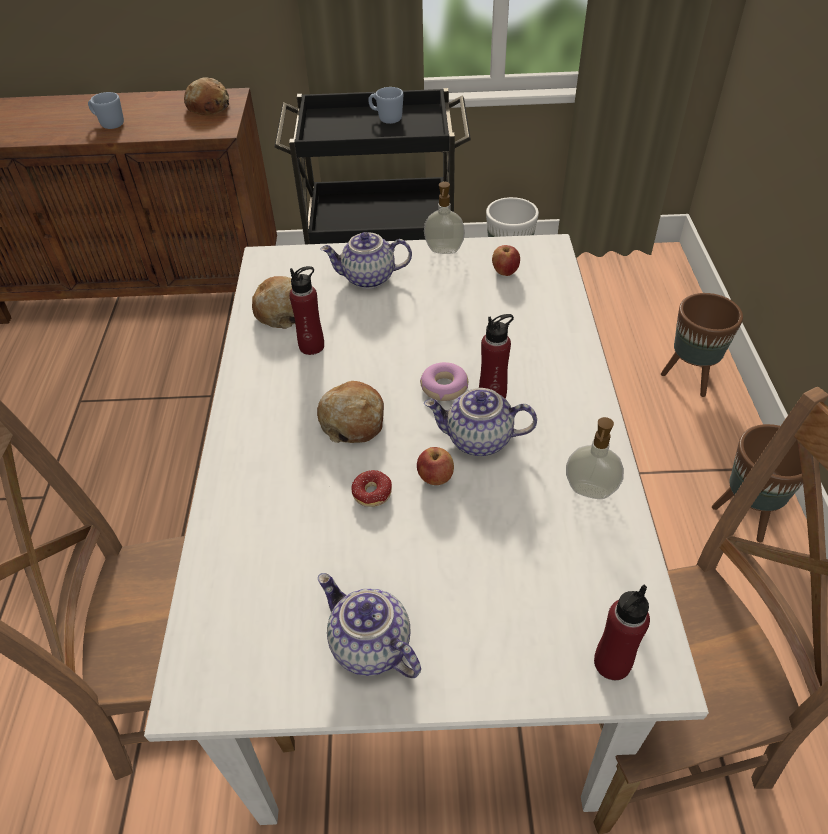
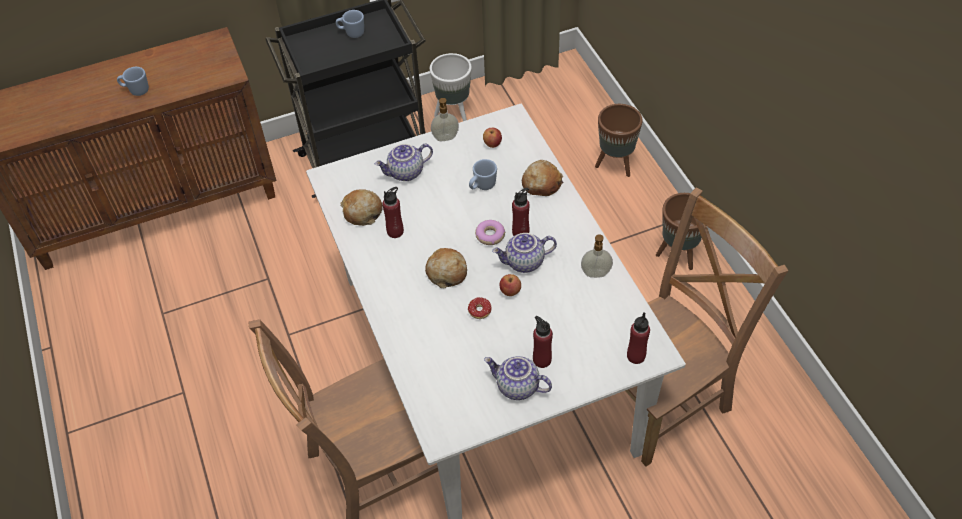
camera: 20 degrees left, 5 degrees up
bread [184,78,229,116] -> bread moved to [522,160,563,196]
none -> blue mug [469,159,497,190]
none -> red bottle [533,316,553,368]

